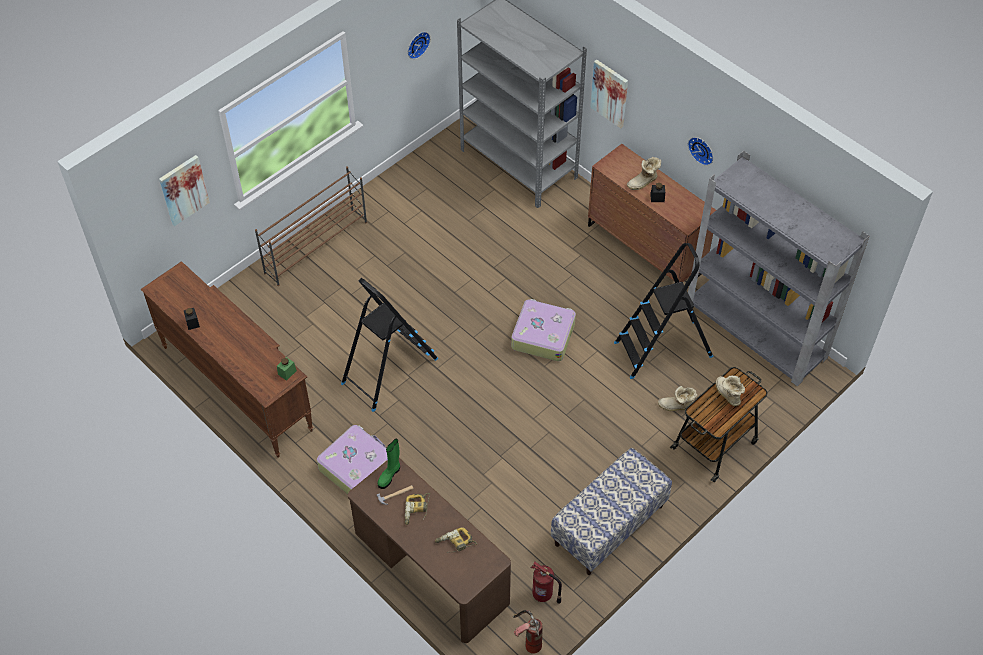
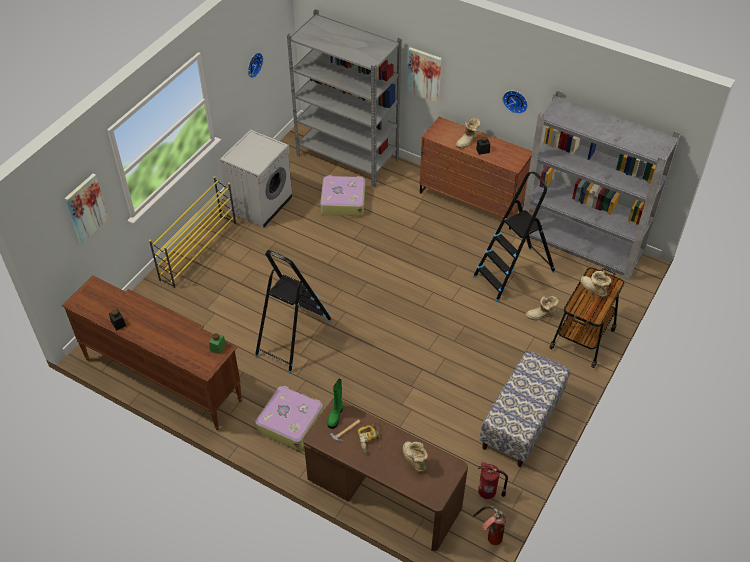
camera: 15 degrees left, 5 degrees down
brown shoe rack [255,166,367,286] -> yellow shoe rack [149,176,236,289]
power drill [435,527,477,553] -> boot [403,441,428,472]
suitcase [511,299,576,361] -> suitcase moved to [320,175,365,216]
none -> white washing machine [220,129,292,228]

